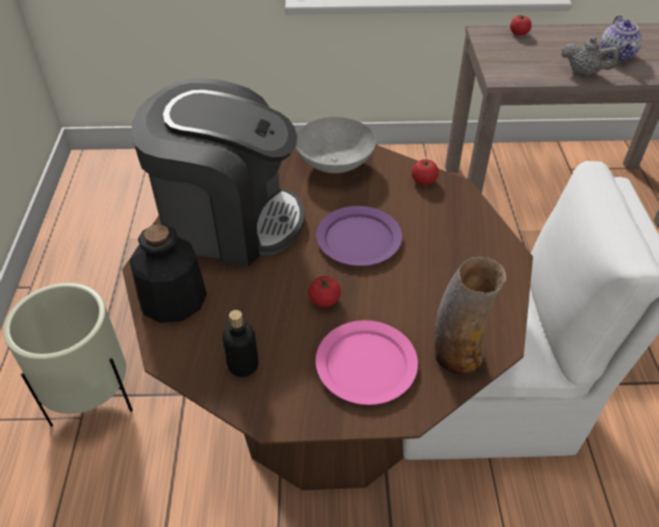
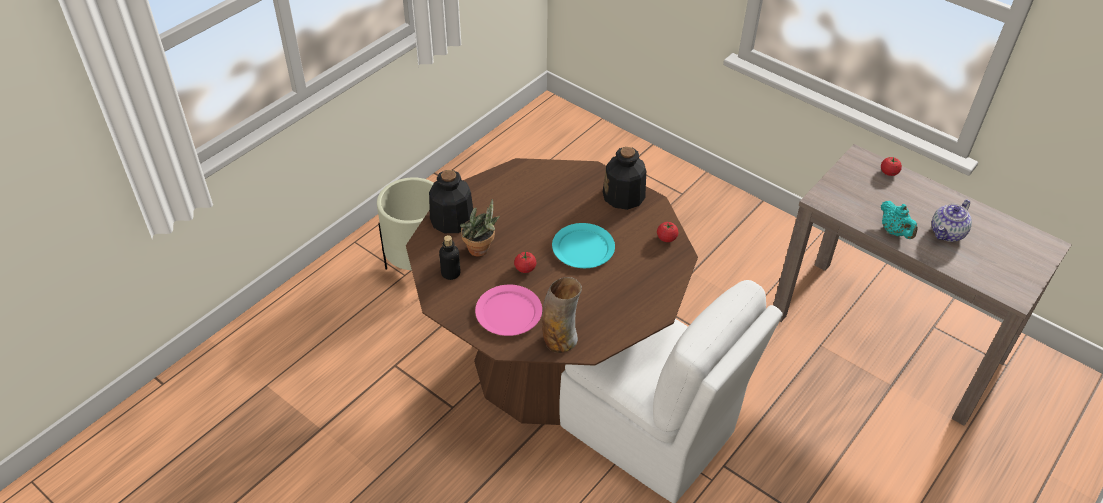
camera: 40 degrees right, 0 degrees up
coffee machine [132,78,305,266] -> none
grey bowl [296,117,376,173] -> bottle [603,147,646,210]
purple plate [316,206,403,266] -> turquoise plate [552,223,615,268]
grey teapot [562,37,619,76] -> turquoise teapot [881,201,918,239]
none -> potted plant [460,199,500,257]

